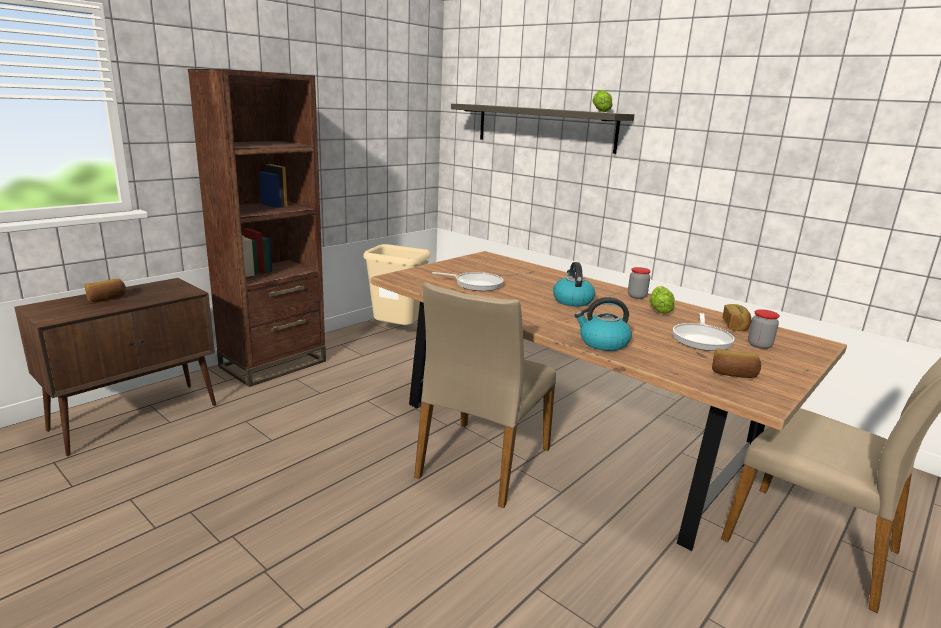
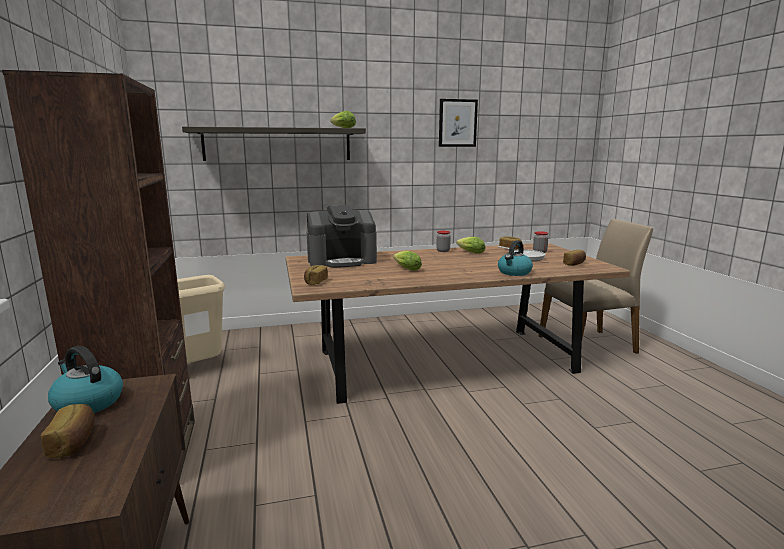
camera: 55 degrees left, 5 degrees down
beige chair [414,282,556,508] -> none
frying pan [432,272,503,291] -> none
kettle [553,262,595,307] -> kettle moved to [48,346,123,413]
none -> bread [304,265,328,285]
none -> coffee machine [307,205,377,268]
none -> lettuce [393,251,422,271]
none -> picture [439,99,478,147]

